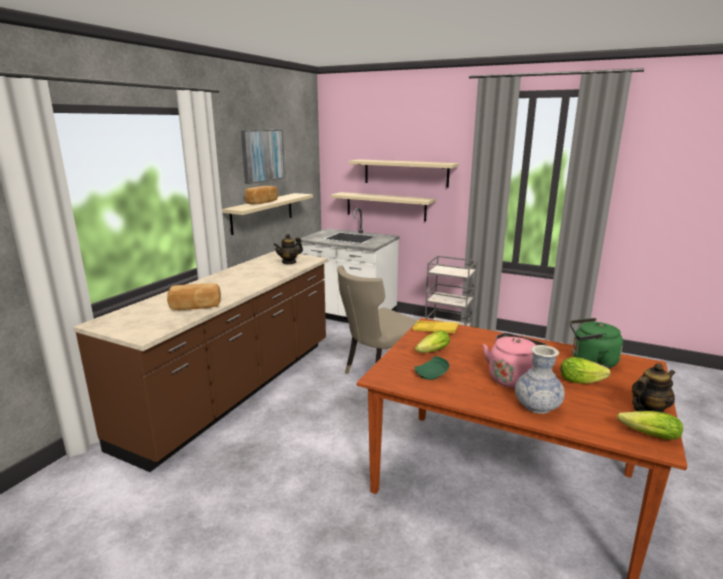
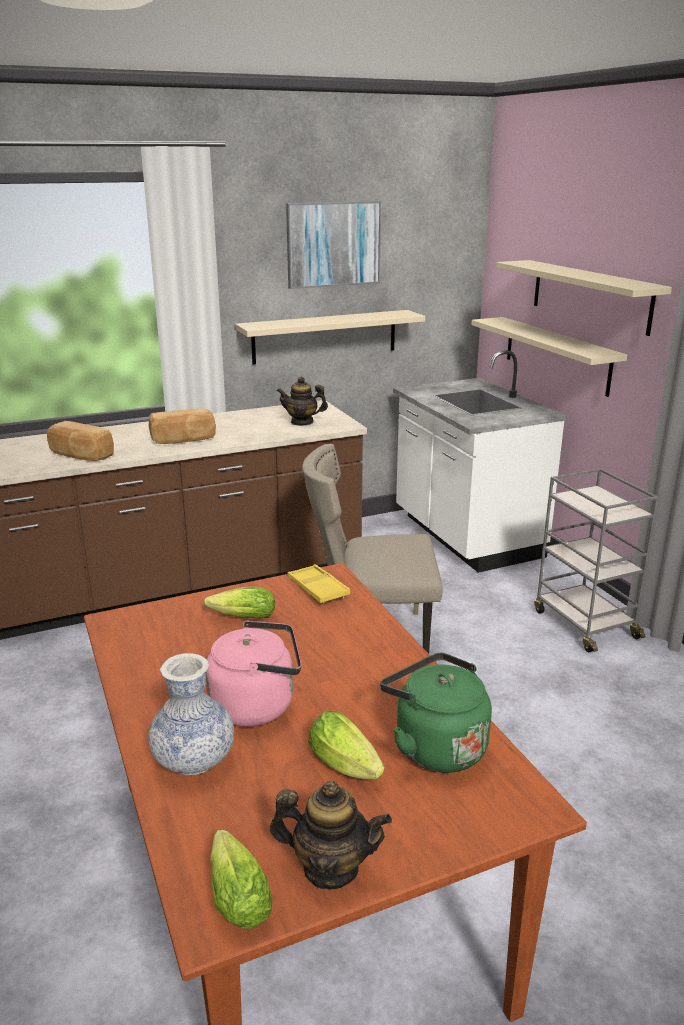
camera: 40 degrees right, 5 degrees up
bread [245,186,278,204] -> bread moved to [149,408,216,444]
green plate [414,356,449,380] -> none

